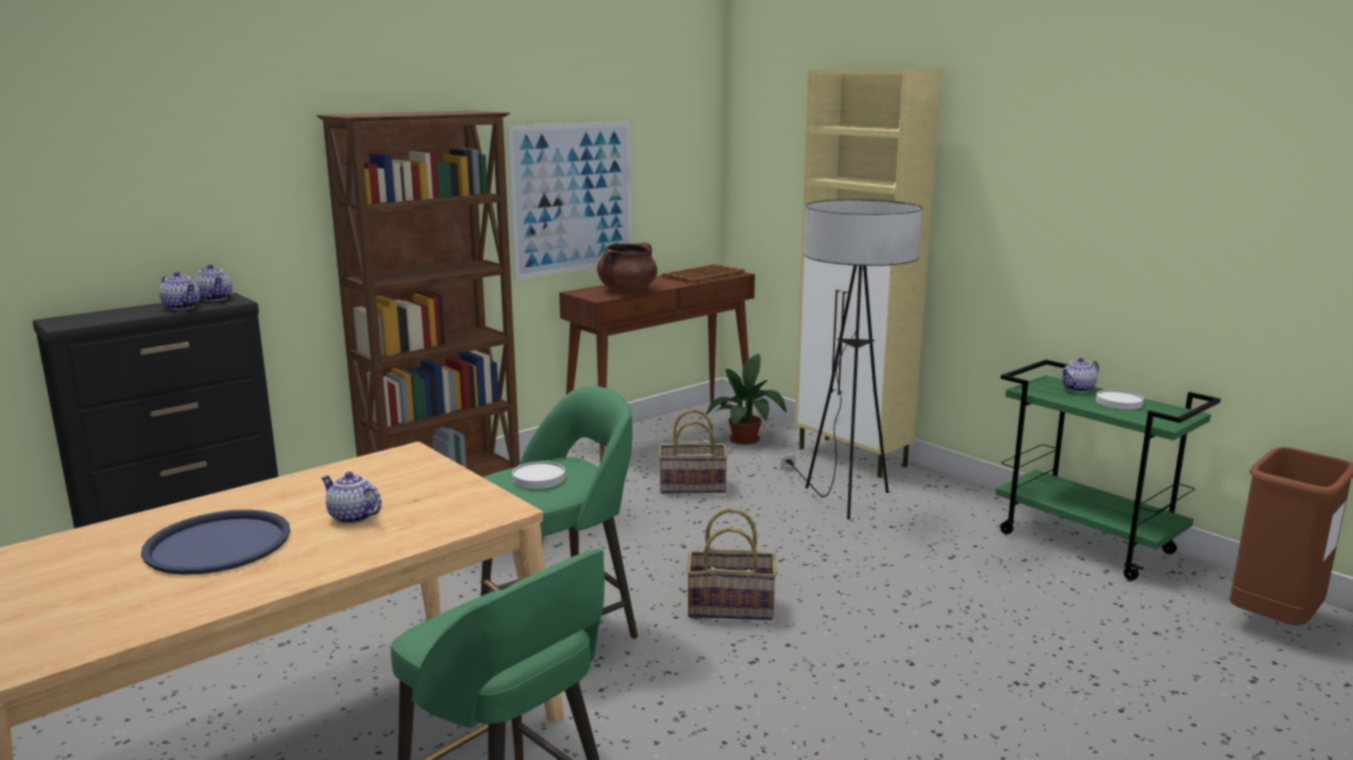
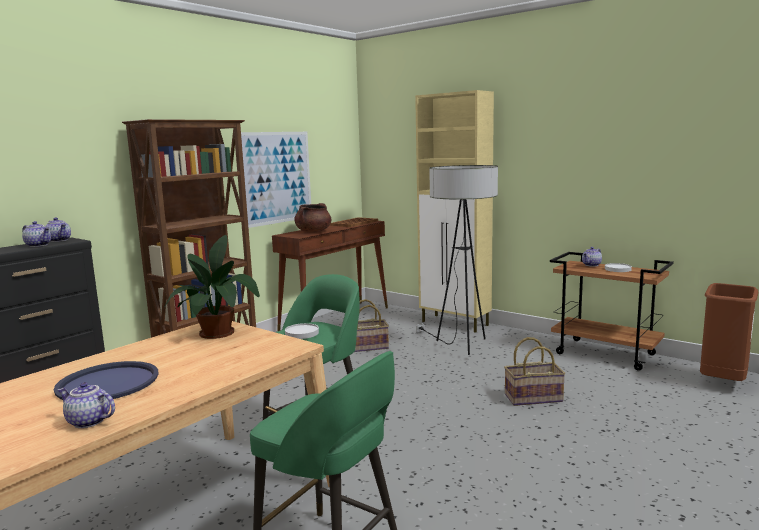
camera: 10 degrees left, 5 degrees down
teapot [321,472,382,524] -> teapot moved to [58,382,115,428]
basket [687,508,777,620] -> basket moved to [504,337,565,406]
potted plant [706,354,787,445] -> potted plant moved to [164,235,260,339]
green cart [995,360,1221,581] -> brown cart [550,252,674,371]

